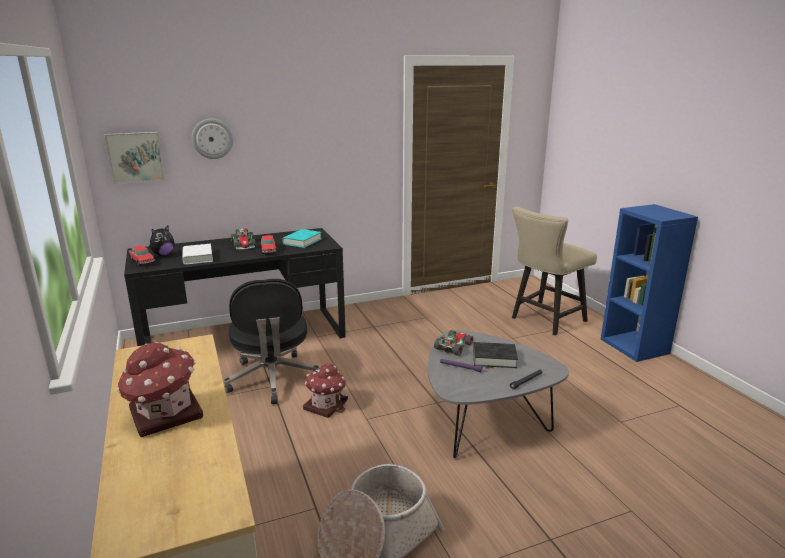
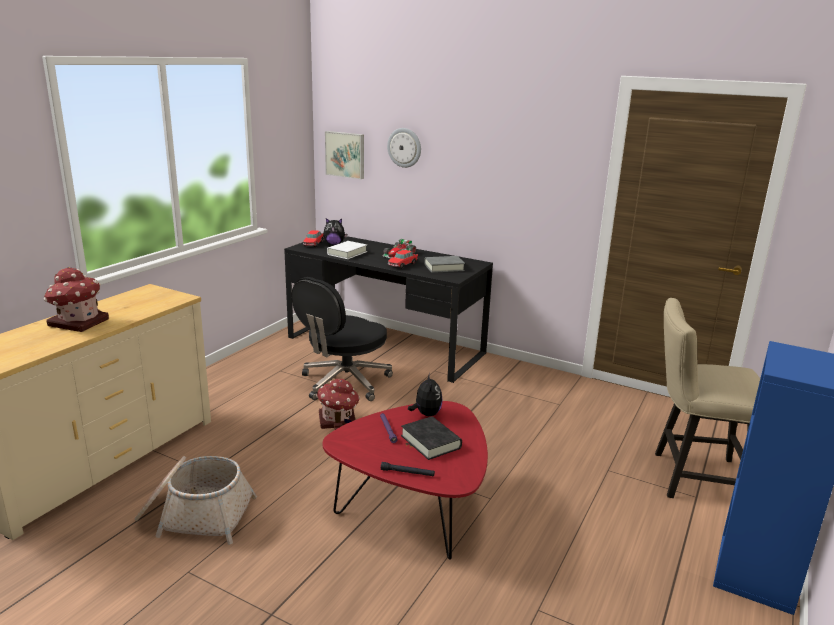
camera: 50 degrees right, 0 degrees up
turquoise book [282,229,322,248] -> grey book [424,256,465,273]
grey coffee table [428,330,569,458] -> red coffee table [323,401,488,560]
toy car [434,330,474,356] -> plush toy [408,373,442,416]

